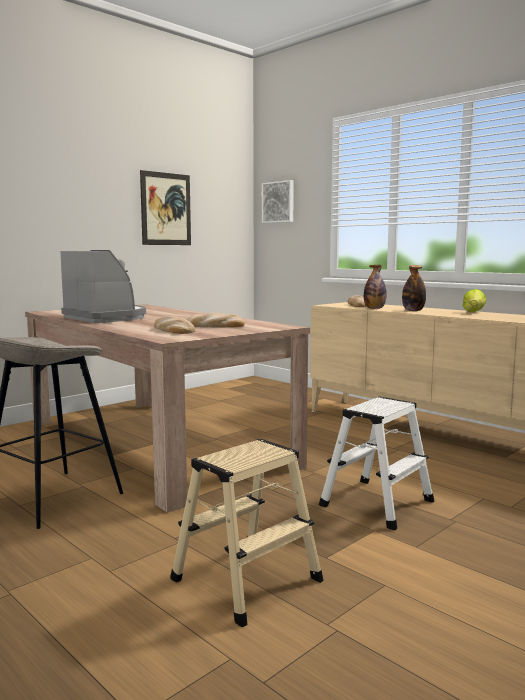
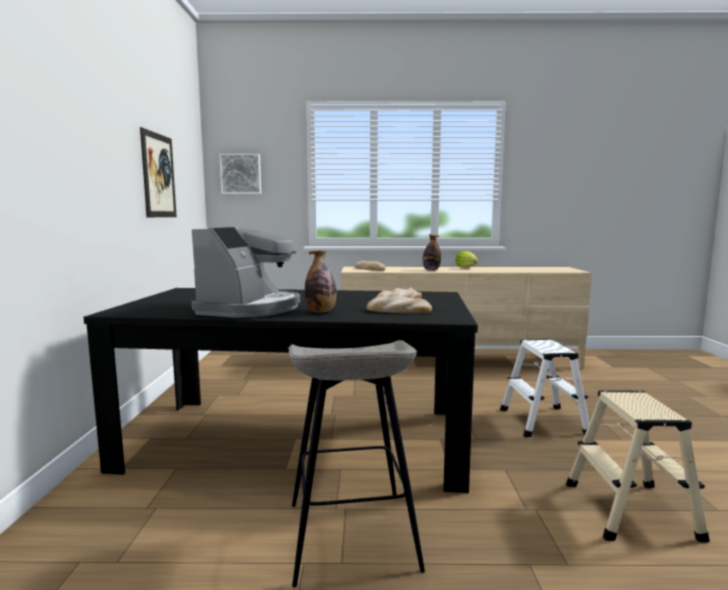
camera: 45 degrees left, 0 degrees up
beige dining table [25,304,310,513] -> black dining table [84,288,478,493]
coffee machine [60,250,146,323] -> coffee machine turned 105 degrees clockwise [192,227,300,318]
bottle [364,265,387,309] -> bottle moved to [305,250,336,313]

